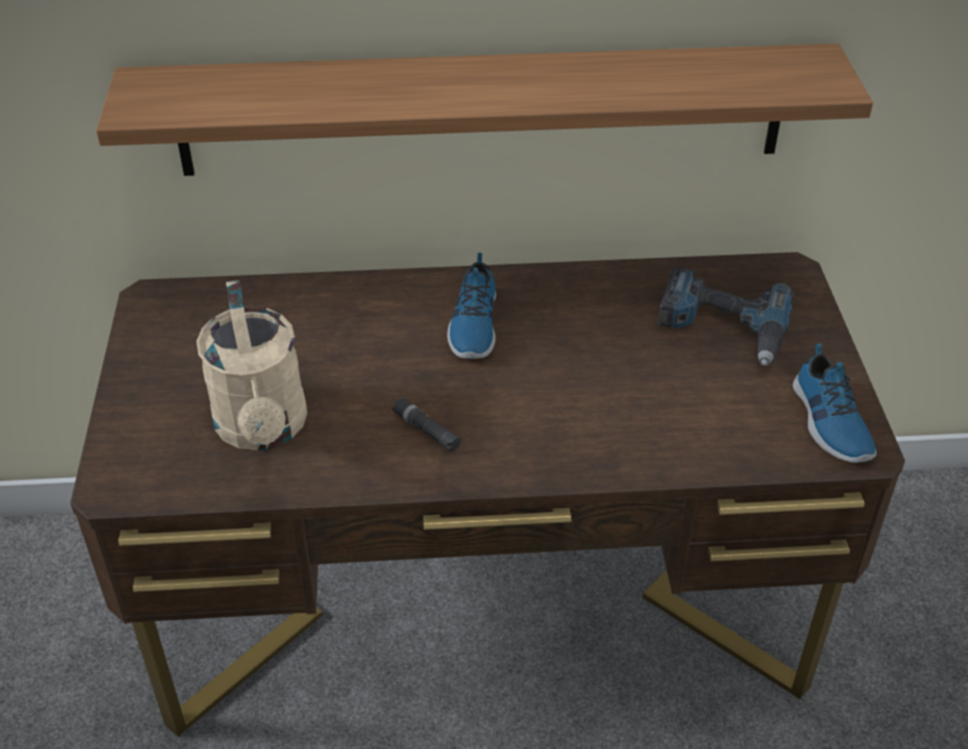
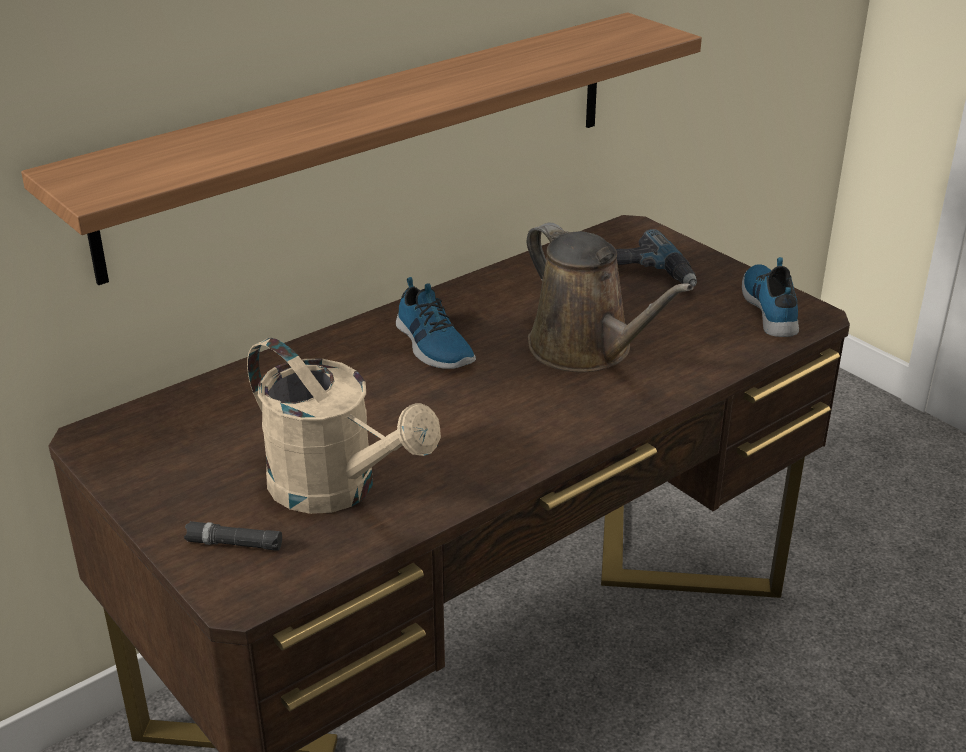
camera: 35 degrees left, 10 degrees down
black flashlight [392,397,461,452] -> black flashlight moved to [184,521,282,551]
shoe [793,343,877,463] -> shoe turned 135 degrees counterclockwise [742,257,799,337]
none -> brown watering can [527,223,694,372]

